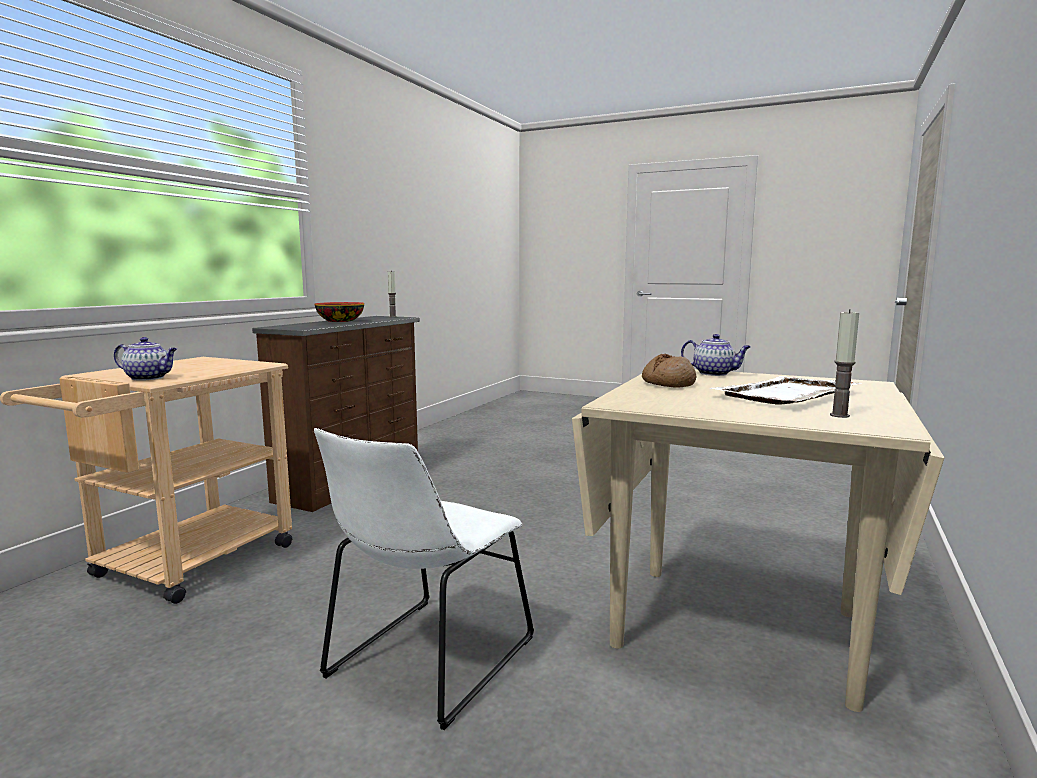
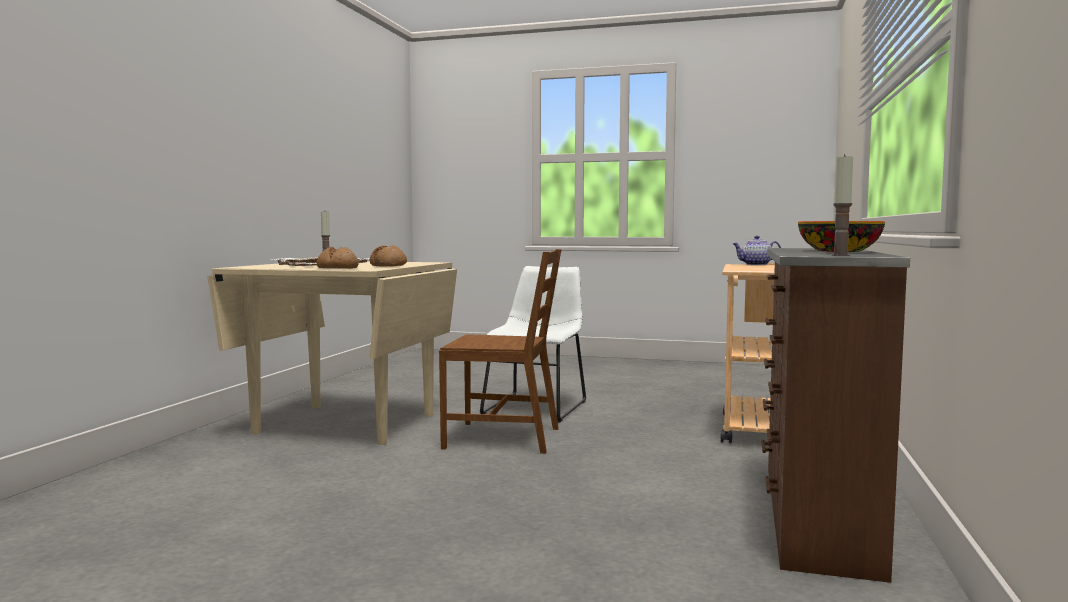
camera: 170 degrees right, 5 degrees down
teapot [681,334,751,376] -> bread [316,247,358,269]
none -> brown chair [439,249,562,454]

